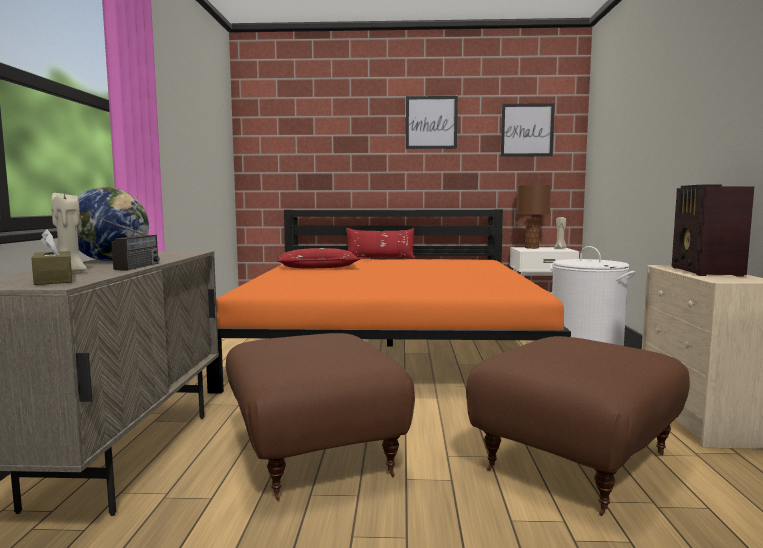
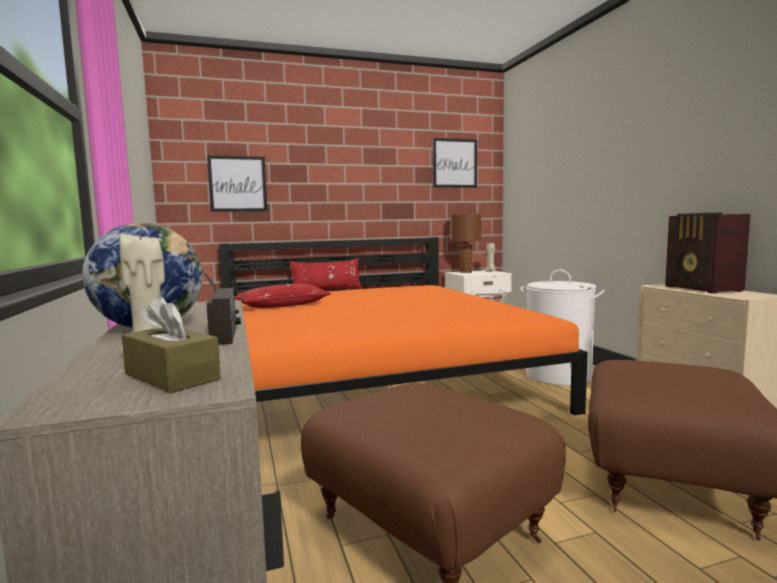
camera: 20 degrees left, 0 degrees up
picture [406,96,458,149] -> picture moved to [207,155,267,212]

